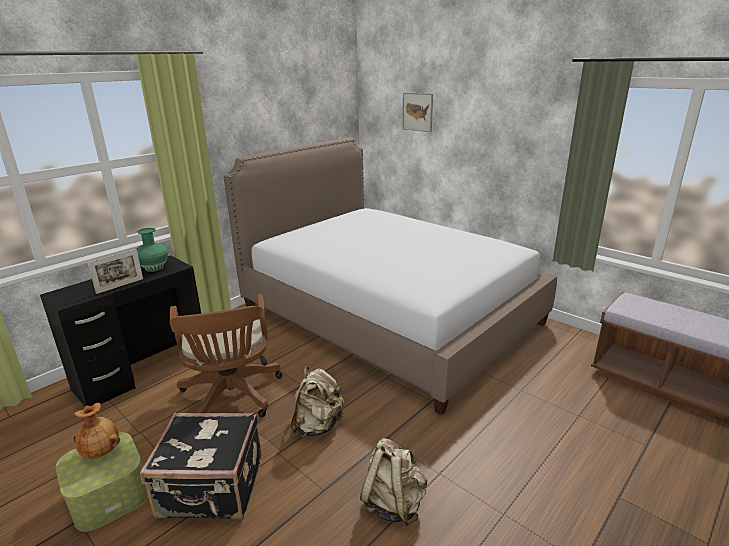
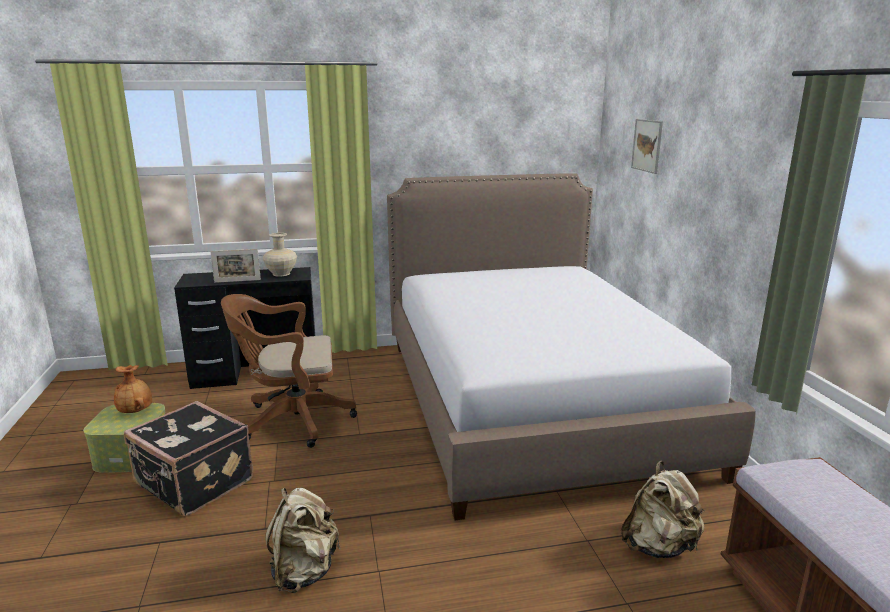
camera: 35 degrees right, 5 degrees down
green vase [136,228,169,272] -> beige vase [263,233,297,277]
brown office chair [170,294,282,418] -> brown office chair turned 60 degrees clockwise [221,294,357,448]
beige backpack [291,366,344,438] -> beige backpack moved to [621,461,705,558]

